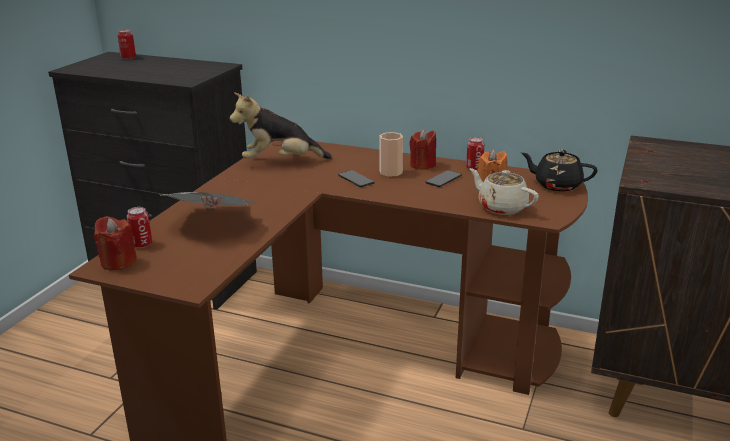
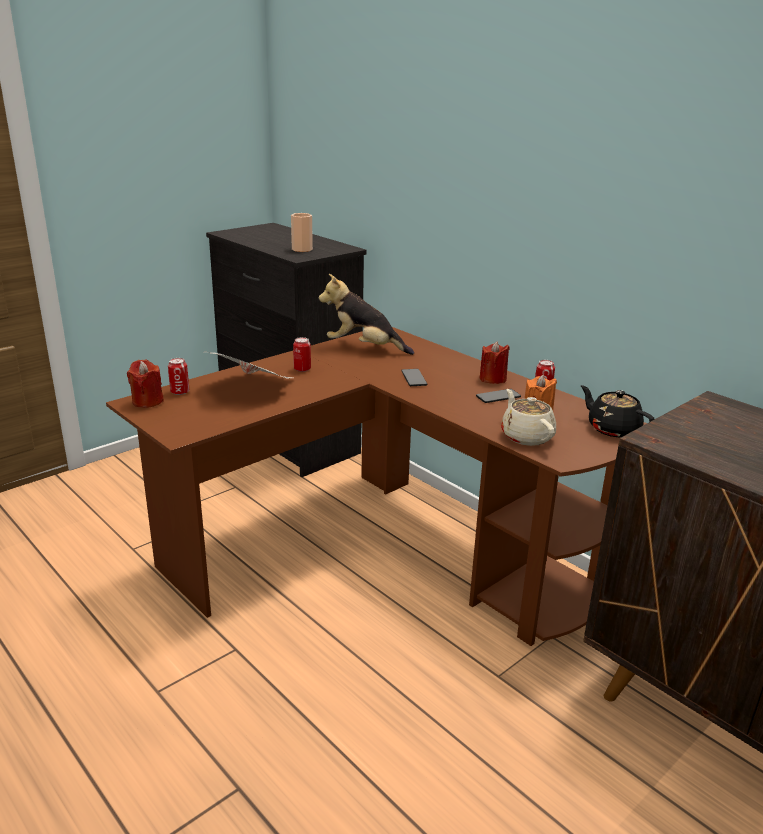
camera: 25 degrees right, 0 degrees up
can [118,30,136,59] -> can moved to [293,337,311,372]
cup [380,132,403,177] -> cup moved to [291,213,313,252]

